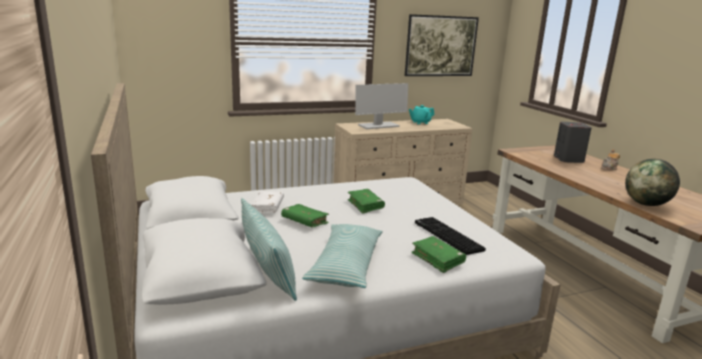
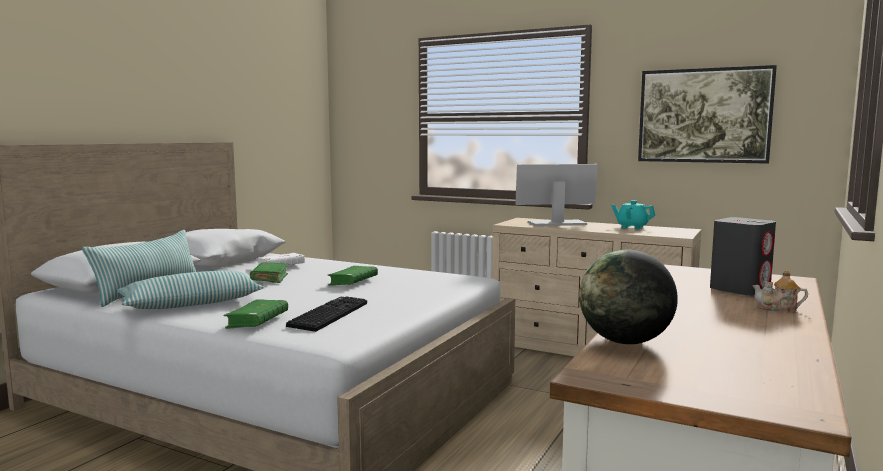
camera: 50 degrees right, 10 degrees down
monitor [355,83,408,129] -> monitor turned 150 degrees clockwise [515,164,598,226]

